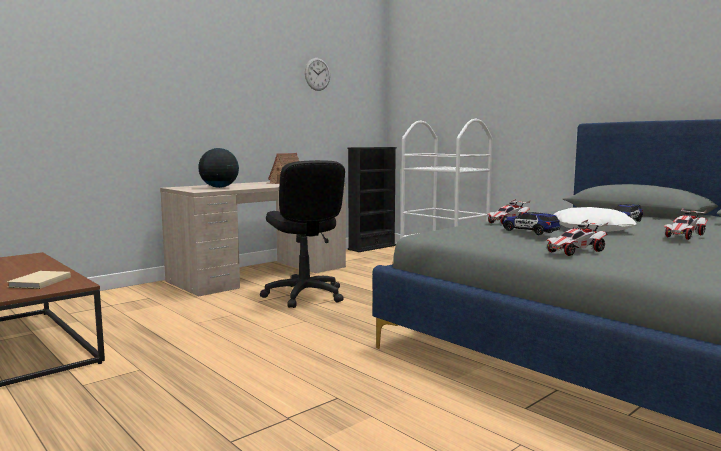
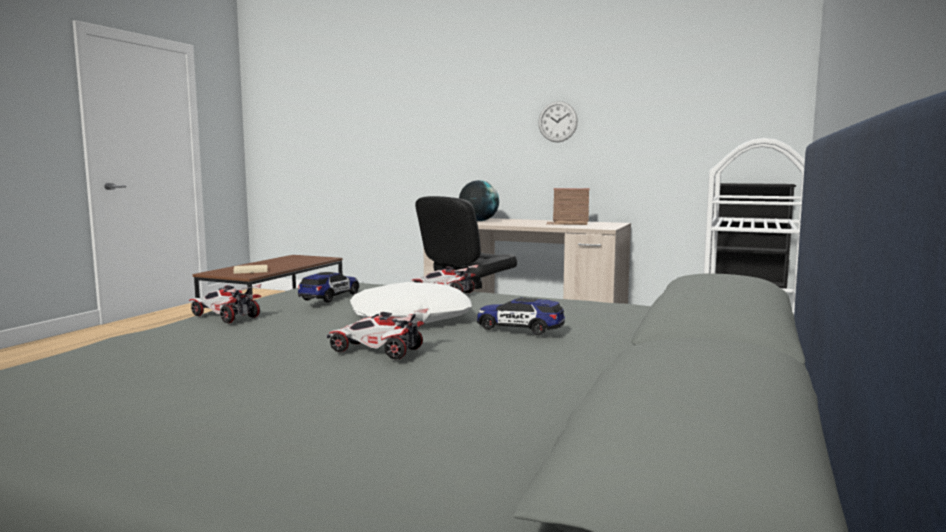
camera: 65 degrees right, 0 degrees up
wall clock [305,58,330,91] -> wall clock moved to [538,101,578,142]

